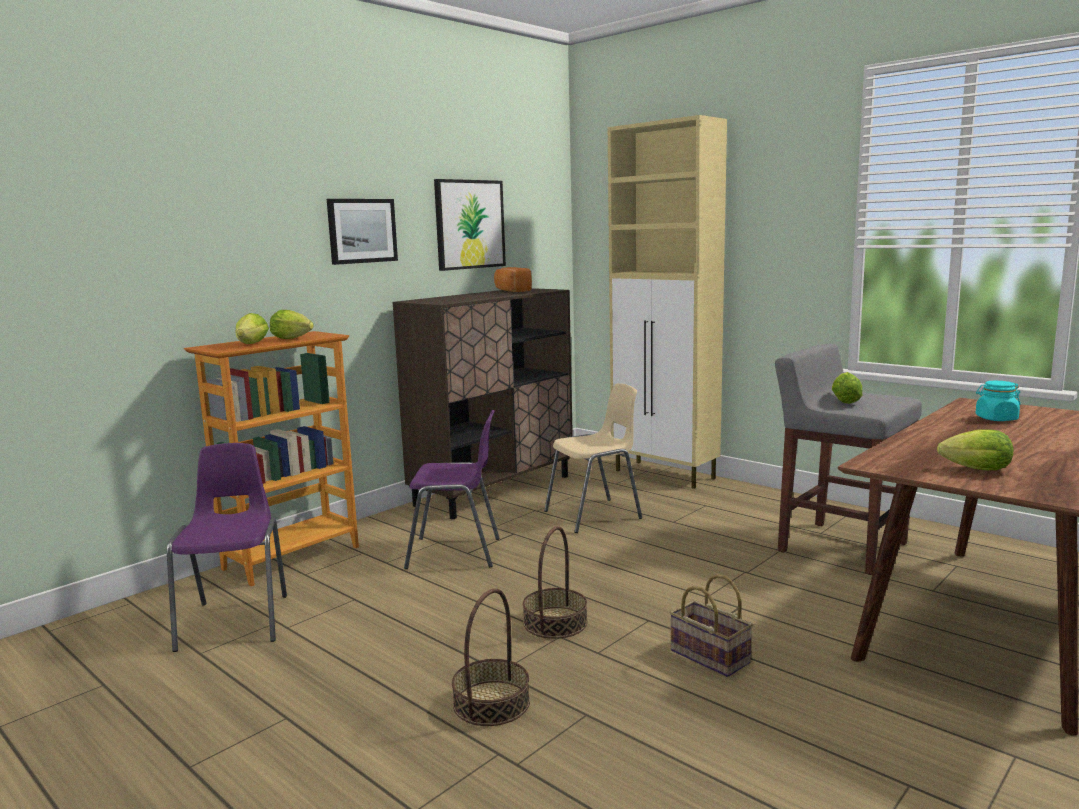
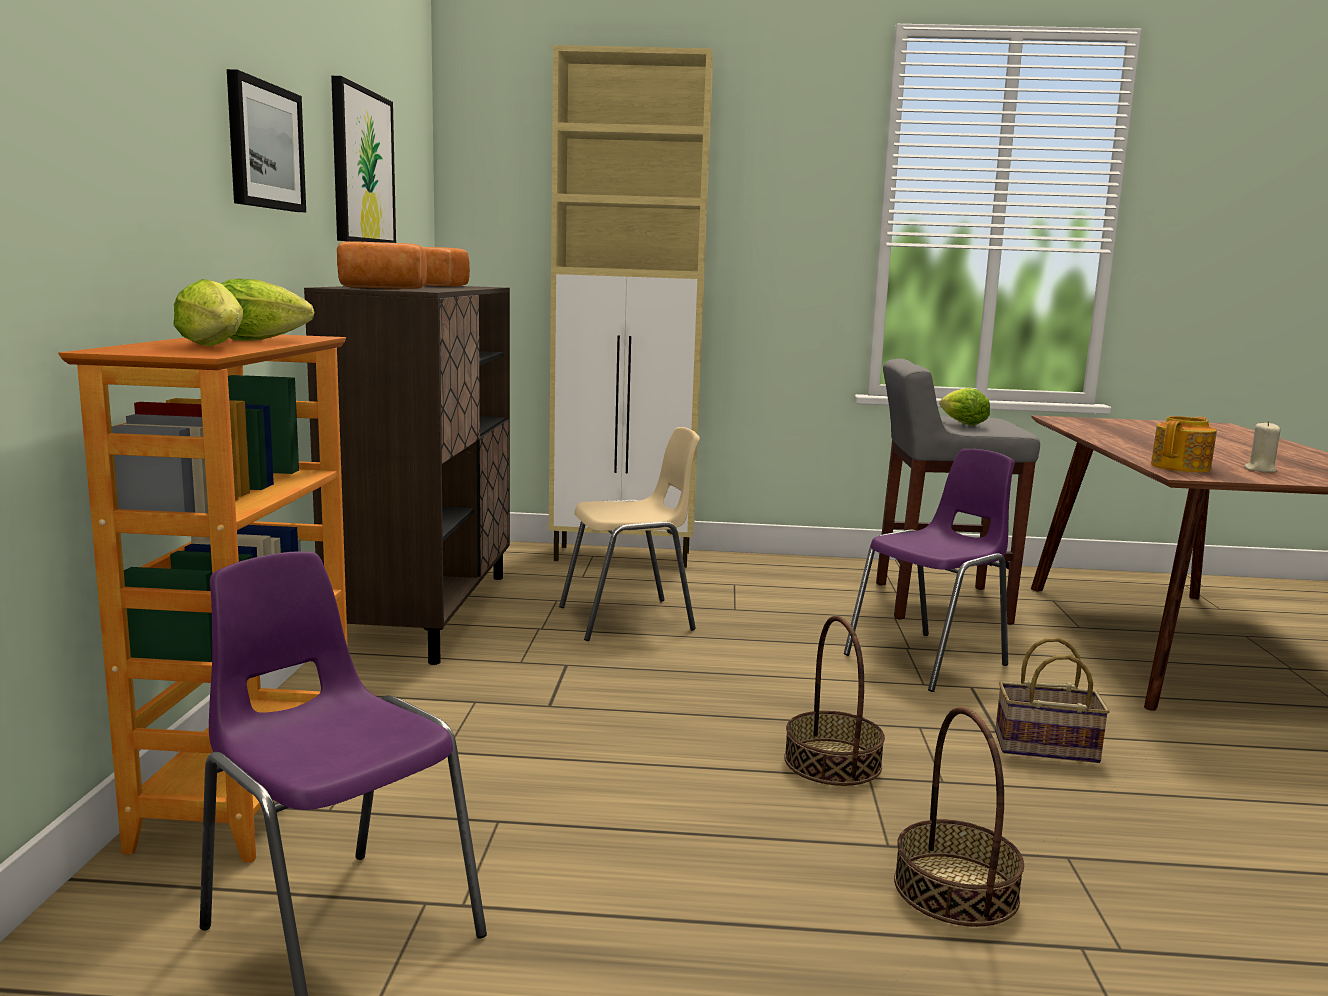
camera: 40 degrees left, 0 degrees up
purple chair [404,410,500,569] -> purple chair moved to [844,449,1014,692]
beige chair [544,383,642,533] -> beige chair turned 45 degrees clockwise [559,427,700,641]
lettuce [937,429,1013,471] -> beige candle [1244,421,1281,473]
turquoise jar [975,381,1020,421] -> none
none -> bread [337,241,427,289]
none -> teapot [1151,416,1217,473]

